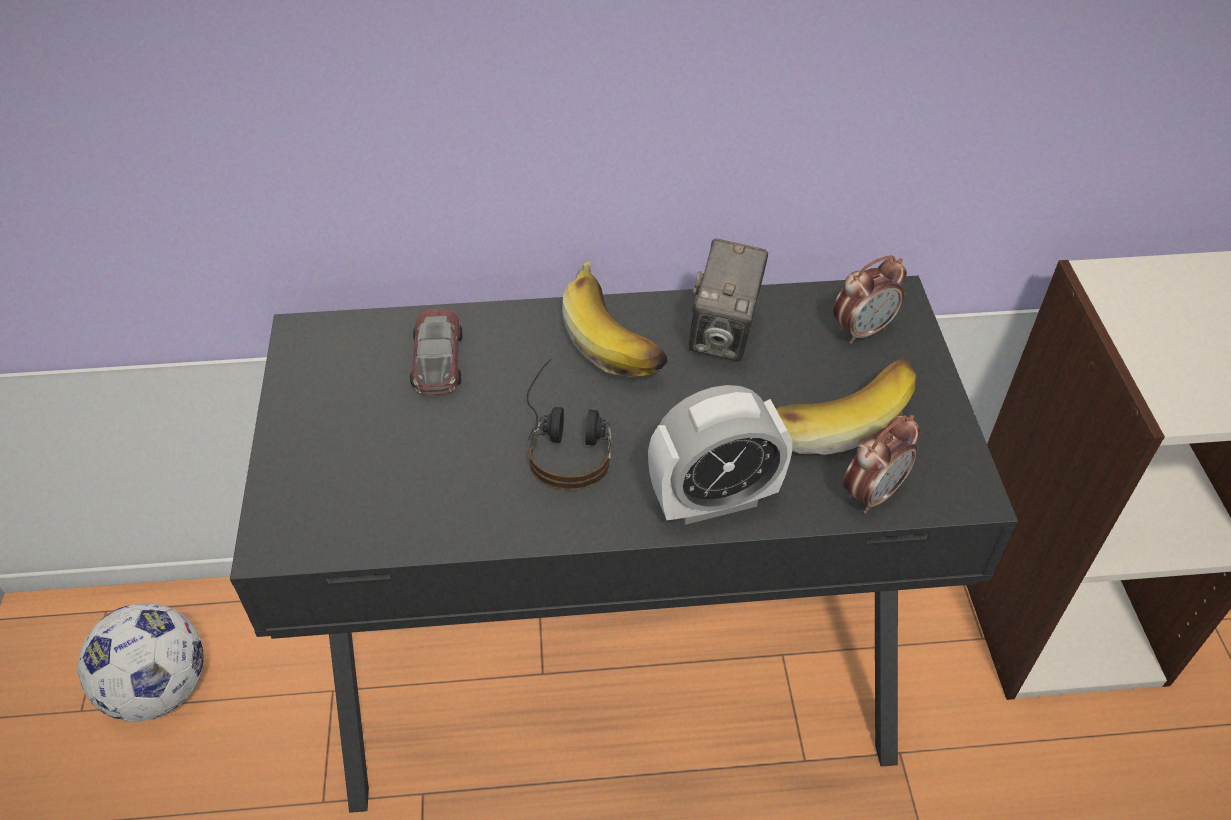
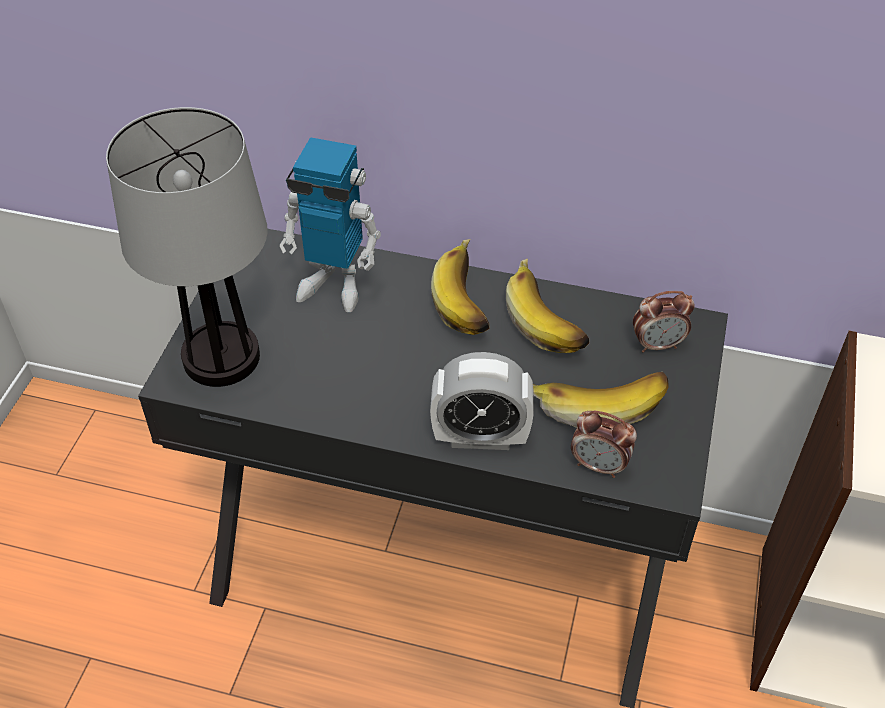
camera: 20 degrees right, 0 degrees up
football [78,603,204,721] -> none
toy car [410,309,463,395] -> toy robot [279,137,381,312]
headphones [527,359,611,490] -> none
camera [689,239,768,361] -> banana [506,259,589,353]
alarm clock [843,415,920,514] -> alarm clock turned 45 degrees clockwise [571,411,637,478]
none -> table lamp [106,107,268,387]

